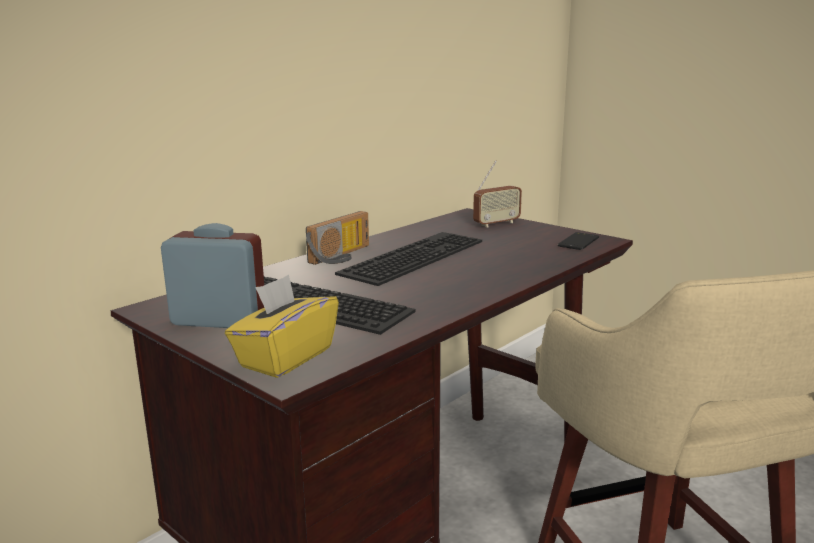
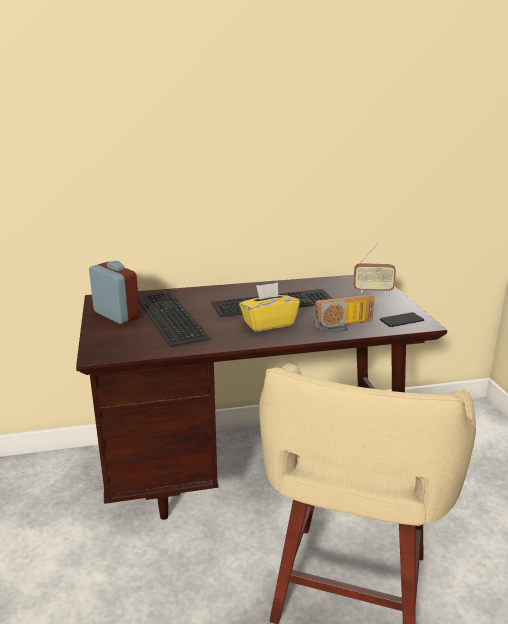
camera: 35 degrees right, 5 degrees up
yellow tissue box [225,275,339,378] -> yellow tissue box moved to [239,282,300,332]
radio [306,211,369,265] -> radio moved to [313,294,375,332]

